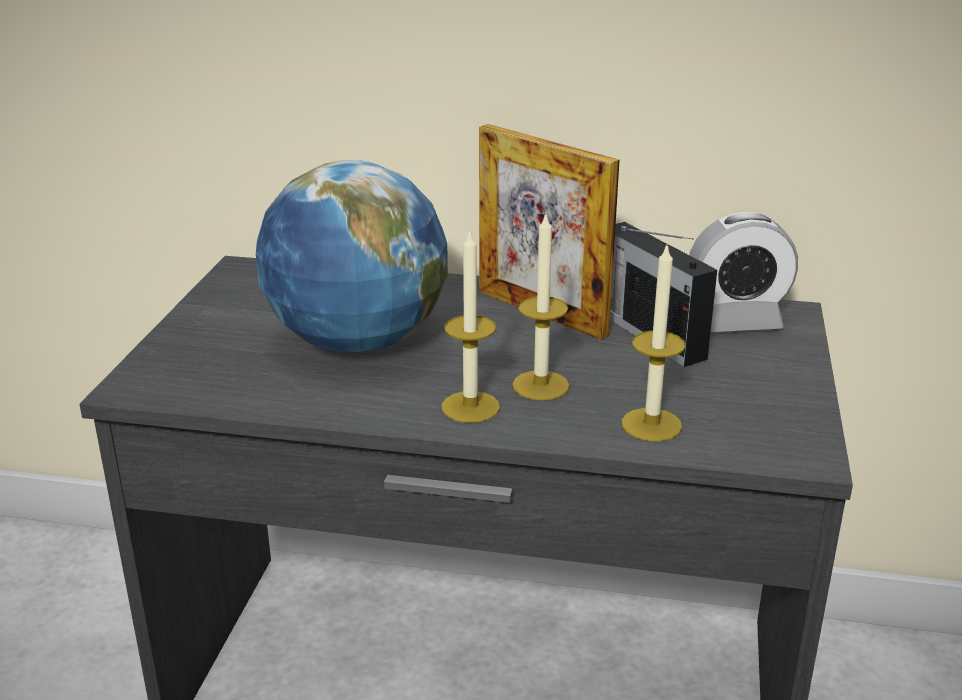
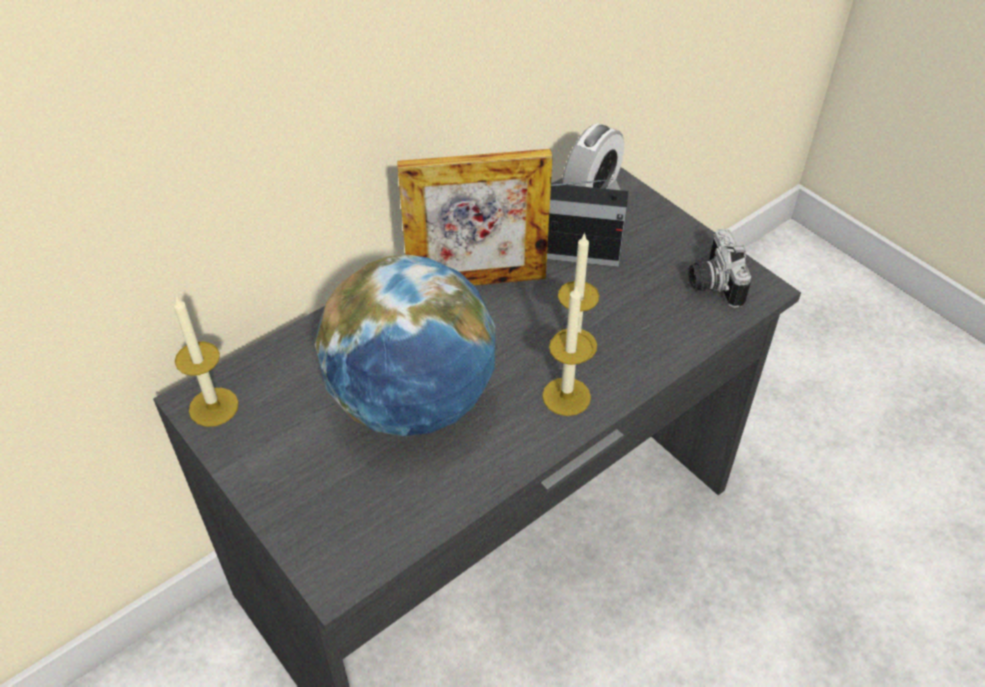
camera: 50 degrees left, 20 degrees up
candle [621,243,686,441] -> candle moved to [173,295,239,427]
none -> camera [689,229,751,308]

